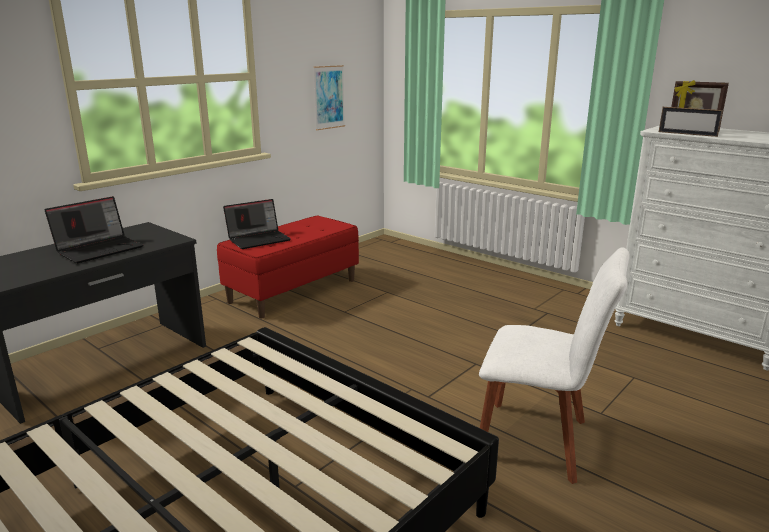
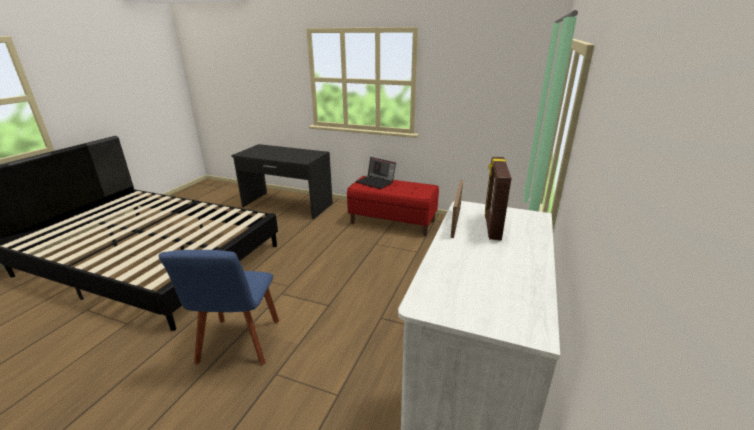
camera: 70 degrees right, 5 degrees up
laptop [45,196,143,263] -> none
picture [313,65,345,130] -> none
white chair [479,247,630,484] -> blue chair [159,250,279,365]

